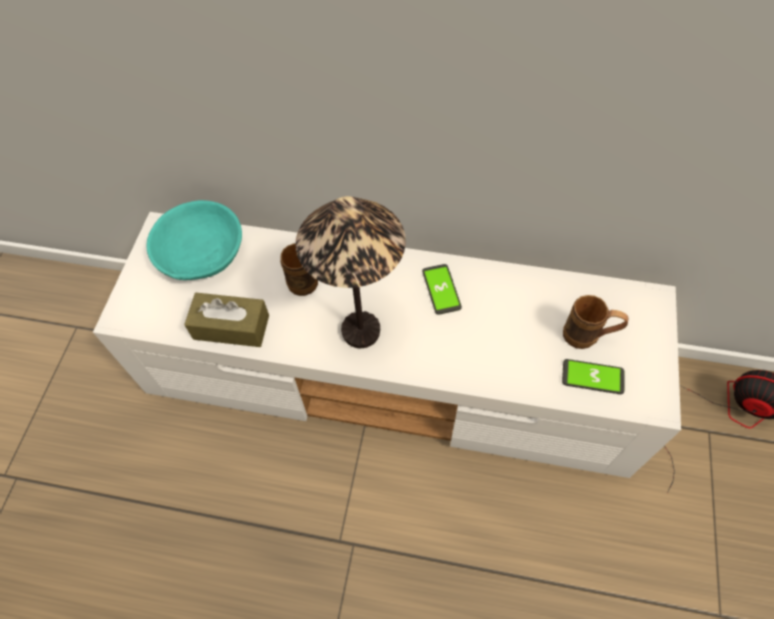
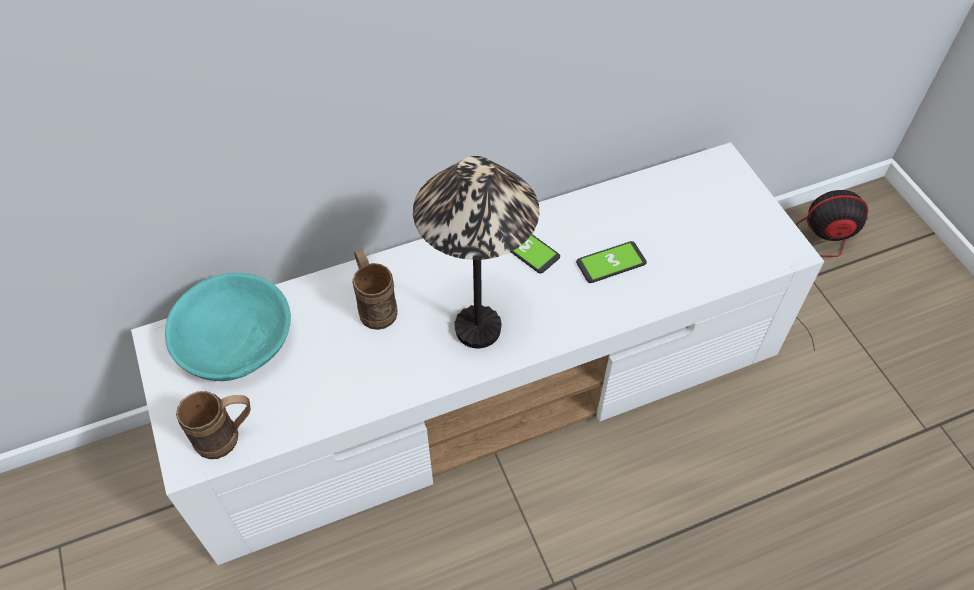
camera: 35 degrees left, 5 degrees down
brown tissue box [184,293,269,347] -> none
phone [562,359,625,394] -> phone moved to [576,241,647,283]
brown mug [563,295,628,349] -> brown mug moved to [176,391,251,459]

